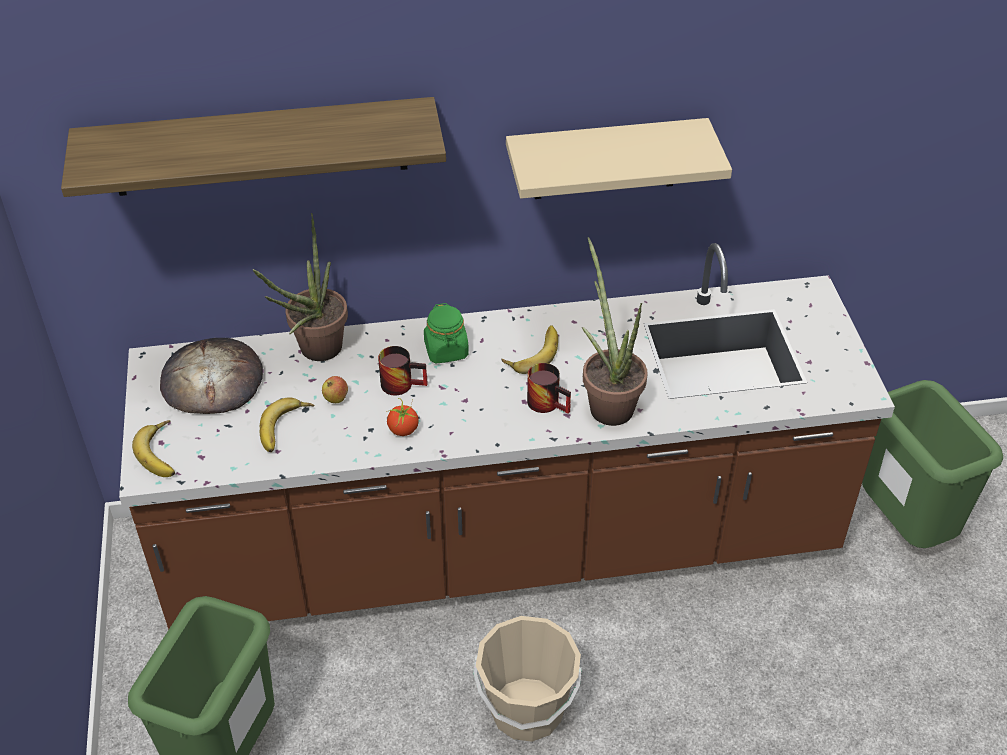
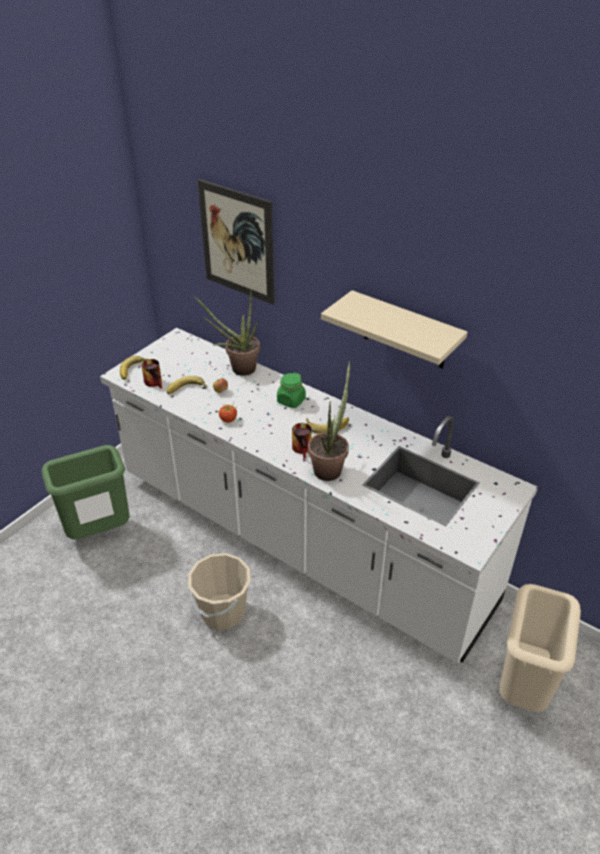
camera: 45 degrees right, 5 degrees down
shelf [61,97,446,197] -> picture [197,179,275,305]
brown counter [119,243,895,630] -> white counter [100,328,538,663]
bread [160,338,263,414] -> none
mug [378,346,428,395] -> mug moved to [141,359,162,389]
green trash can [862,380,1003,548] -> beige trash can [499,584,581,712]

